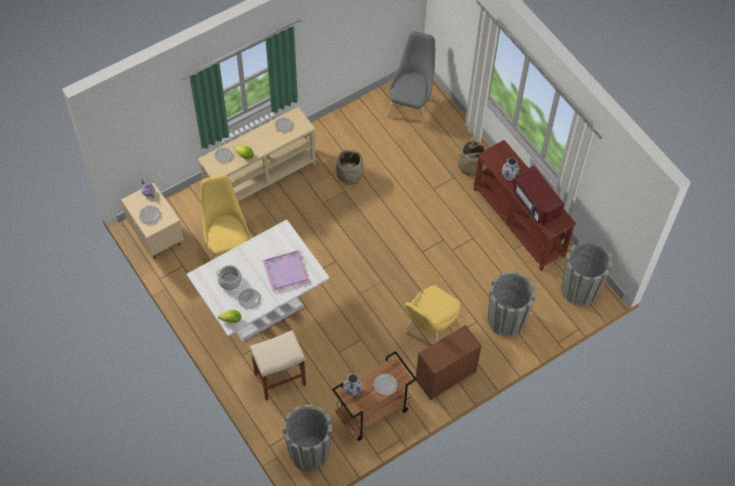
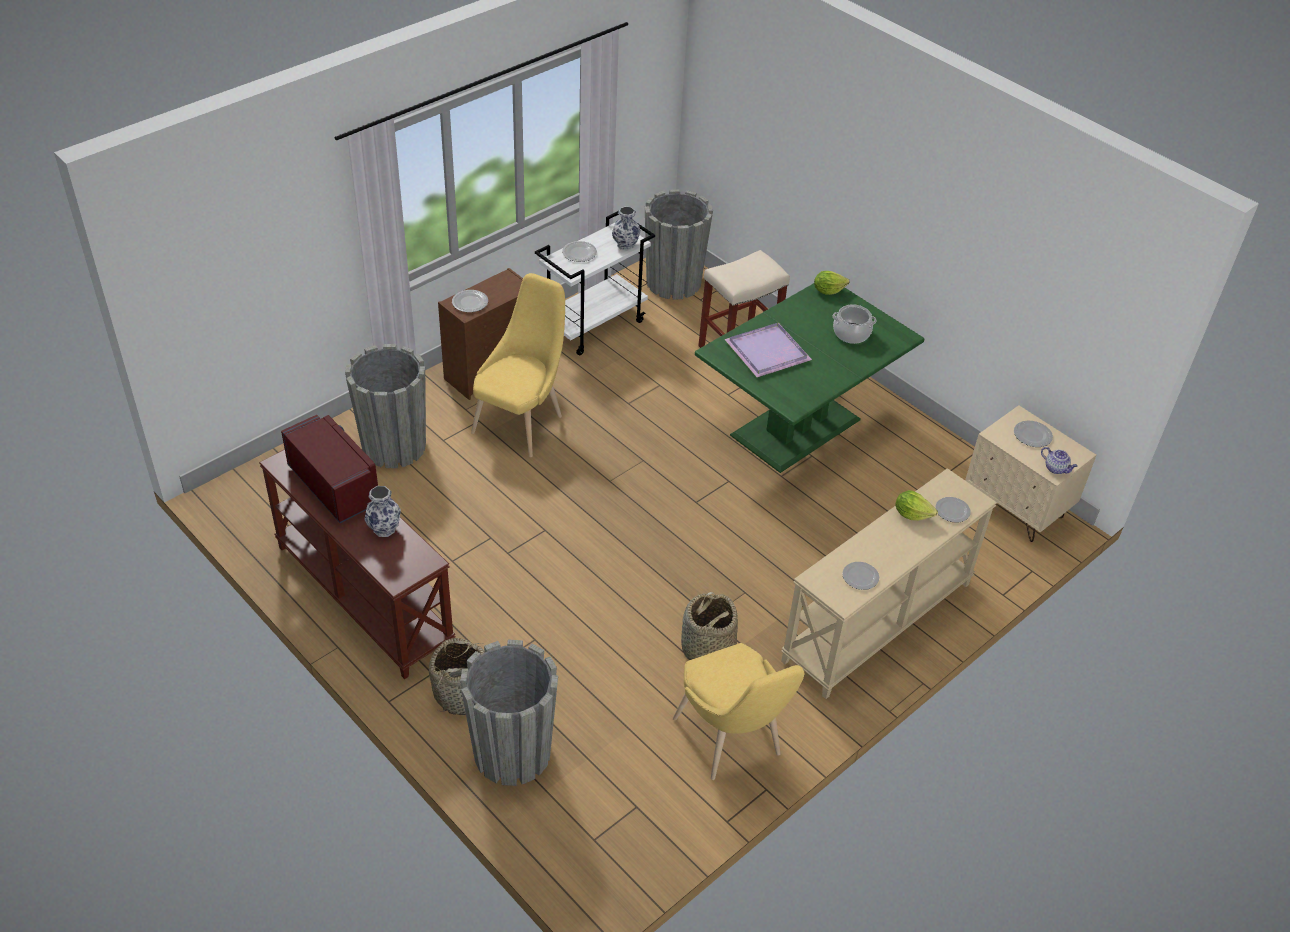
camera: 170 degrees right, 15 degrees down
white dining table [187,220,330,342] -> green dining table [695,283,924,473]
yellow chair [201,175,249,260] -> yellow chair moved to [673,643,804,780]
plate [238,289,261,309] -> plate moved to [452,290,488,312]
brown cart [332,351,417,441] -> white cart [535,211,655,356]
grey chair [387,31,435,127] -> none
grey planter [561,240,612,306] -> grey planter moved to [460,639,558,786]

